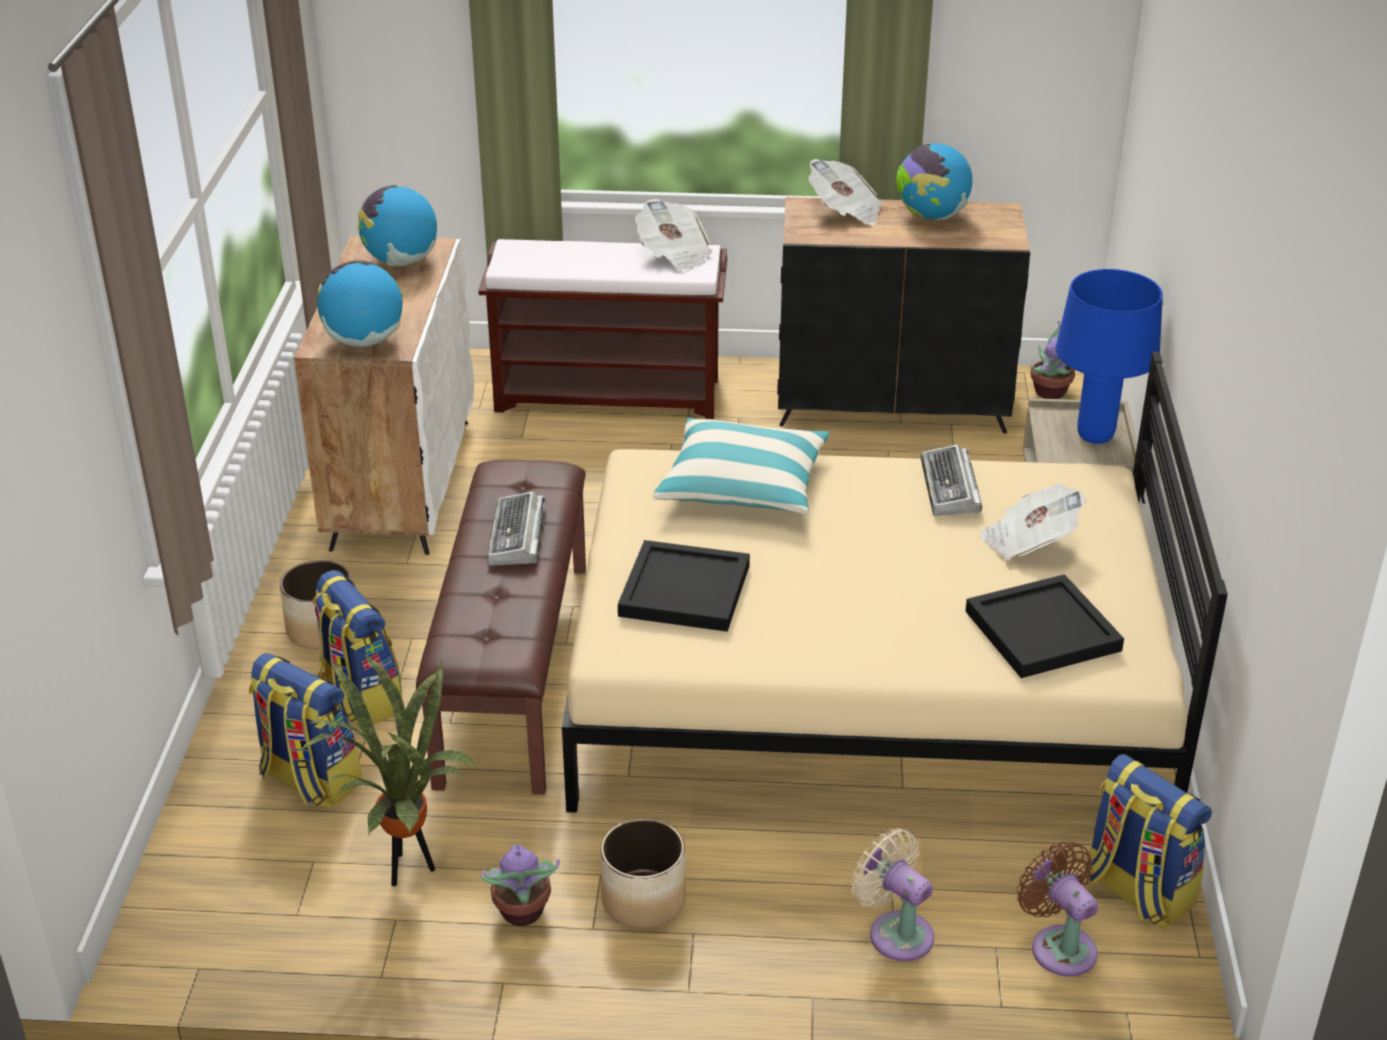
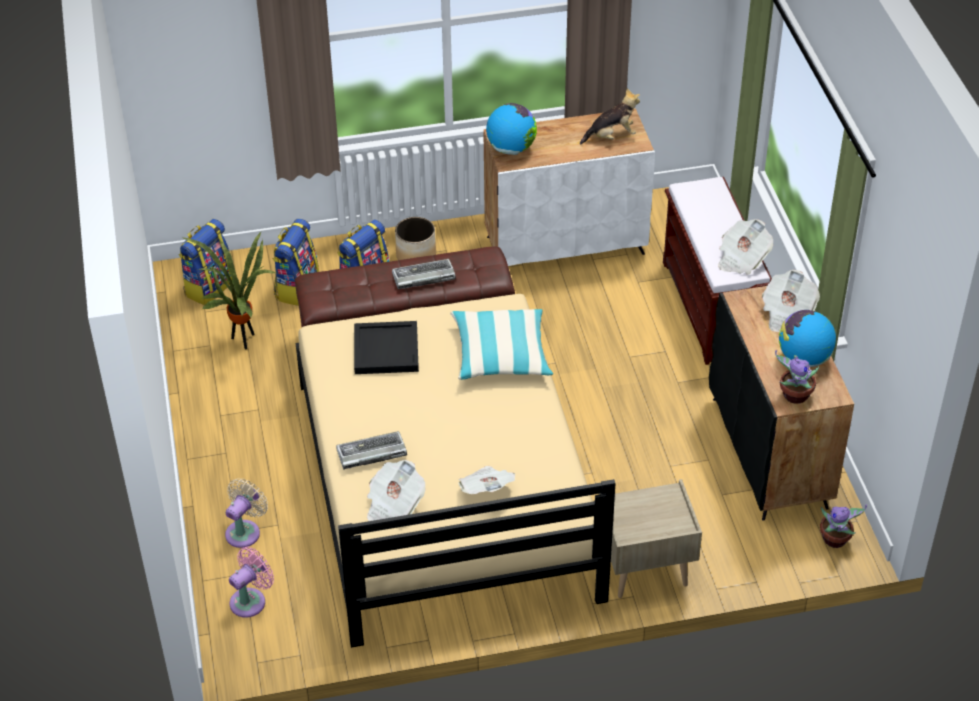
camera: 75 degrees right, 10 degrees up
globe [358,185,437,266] -> plush toy [580,88,640,145]
potted plant [480,843,560,926] -> potted plant moved to [775,350,819,404]
planter [600,818,686,928] -> none
keyboard [921,444,982,516] -> keyboard moved to [336,431,407,470]
black tray [965,574,1124,678] -> newspaper [367,460,425,521]
brown fan [1017,842,1098,976] -> pink fan [229,547,274,618]
blue table lamp [1056,269,1163,444] -> none
backpack [1085,754,1212,930] -> backpack moved to [179,219,232,305]

